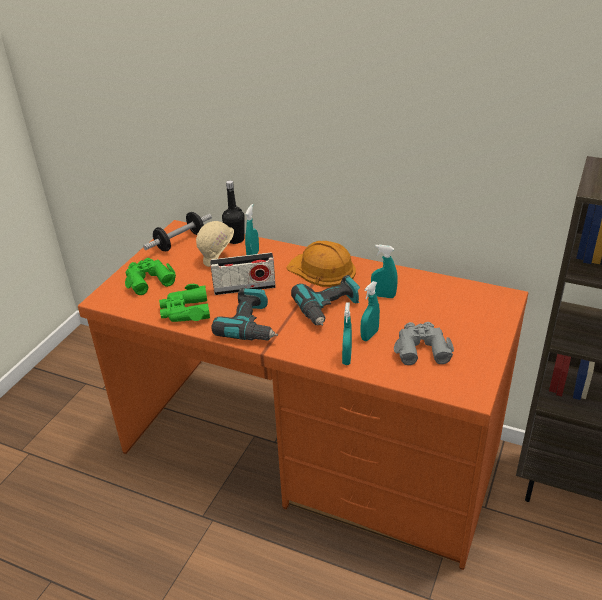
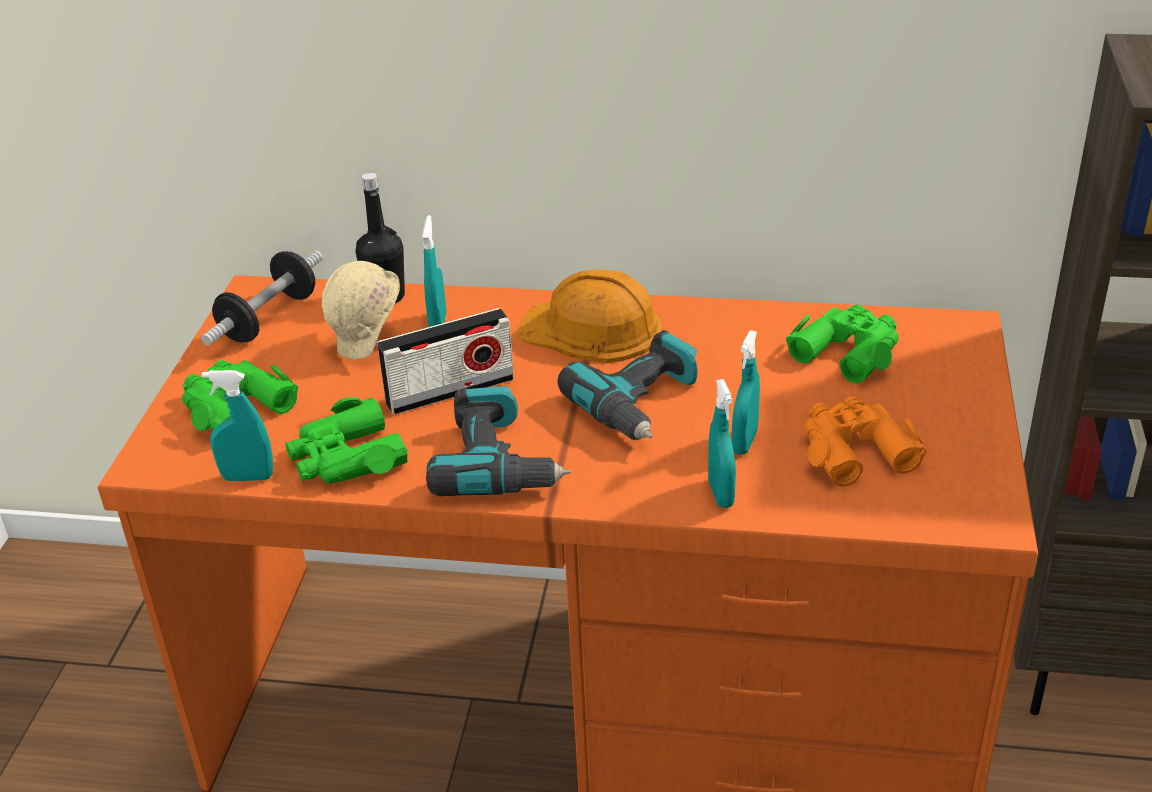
camera: 15 degrees left, 0 degrees up
turquoise spray bottle [371,245,398,298] -> turquoise spray bottle moved to [202,370,273,481]
grey binoculars [394,322,454,365] -> orange binoculars [804,396,927,487]
none -> green binoculars [786,305,899,383]

